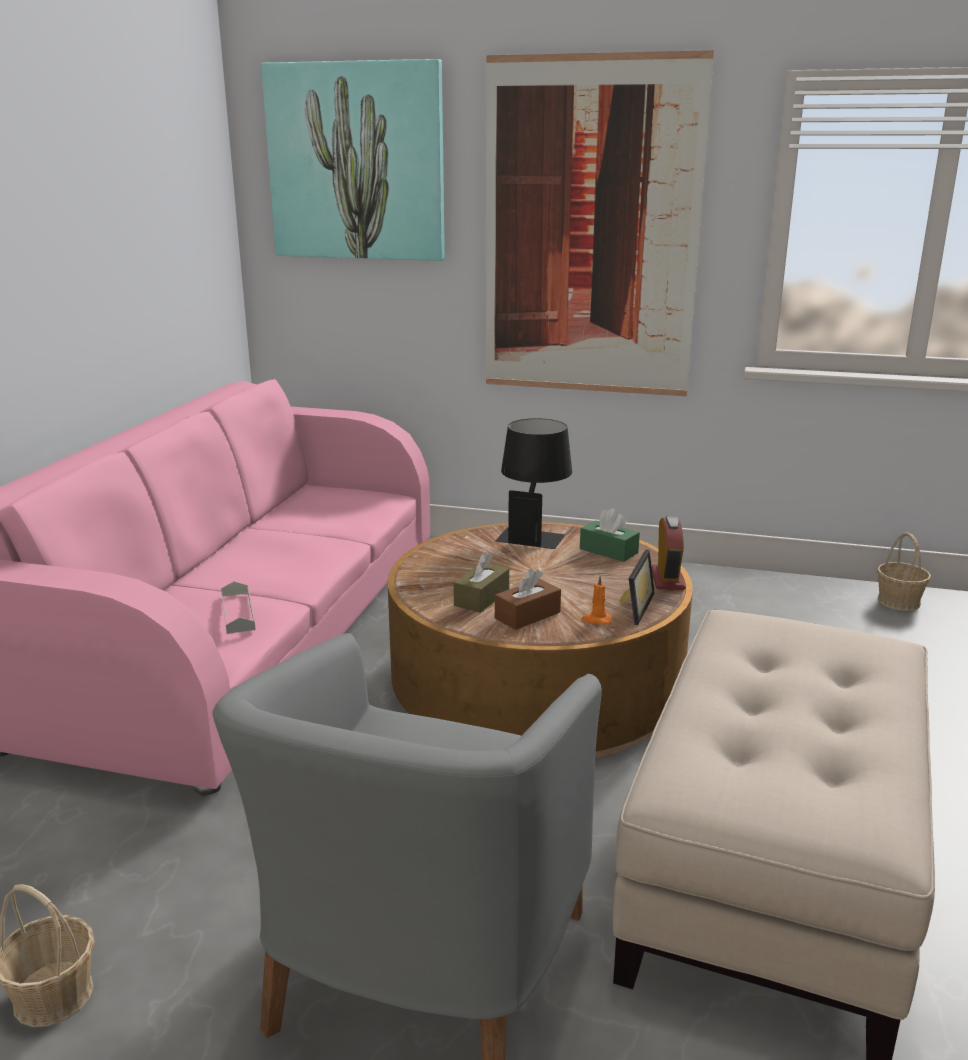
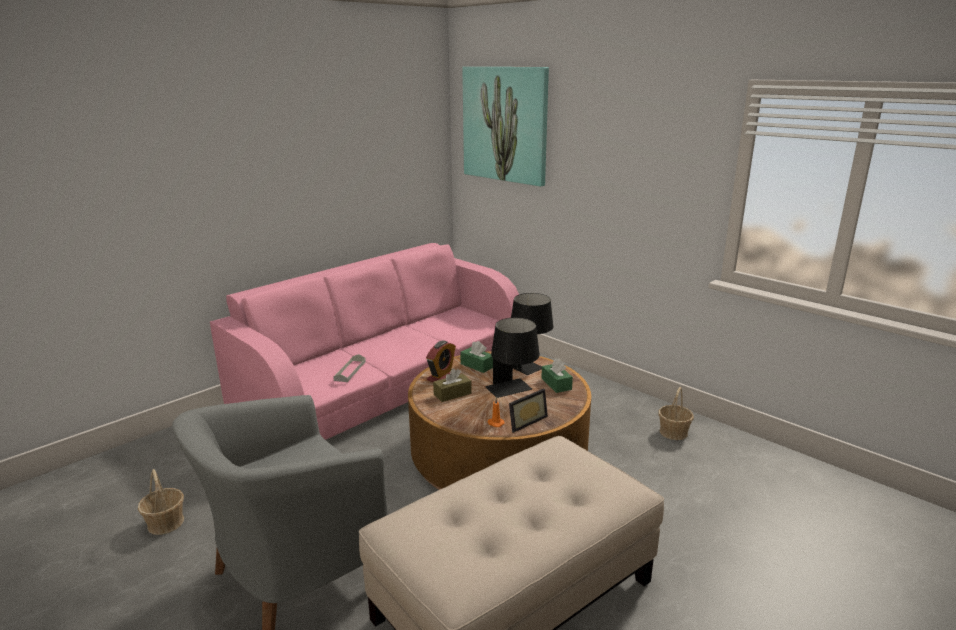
camera: 30 degrees right, 0 degrees up
picture [486,50,714,396] -> none
brown tissue box [495,569,561,630] -> none
alarm clock [651,515,686,590] -> alarm clock moved to [426,341,456,382]
basket [877,532,931,611] -> basket moved to [658,387,694,440]
none -> green tissue box [460,341,493,373]
none -> black table lamp [485,318,540,398]

